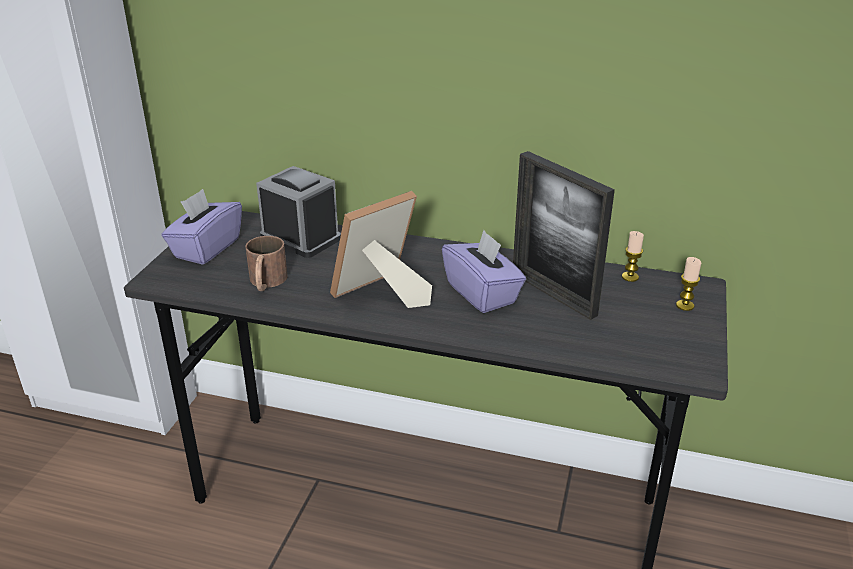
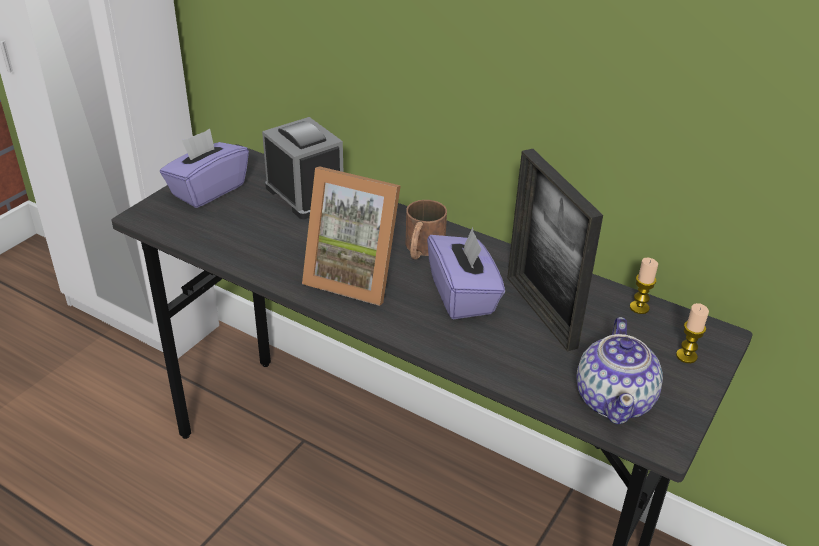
camera: 15 degrees right, 5 degrees up
brown mug [245,236,288,291] -> brown mug moved to [406,200,447,259]
picture frame [330,191,432,308] -> picture frame turned 135 degrees counterclockwise [302,166,401,306]
none -> teapot [577,317,663,425]

